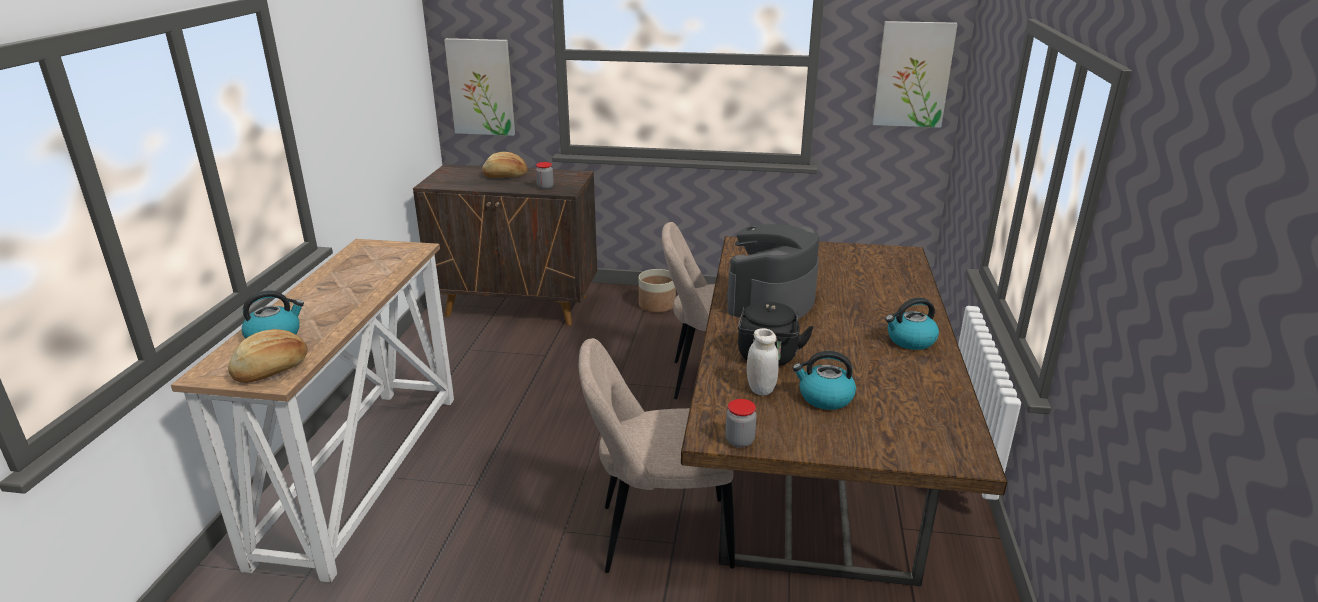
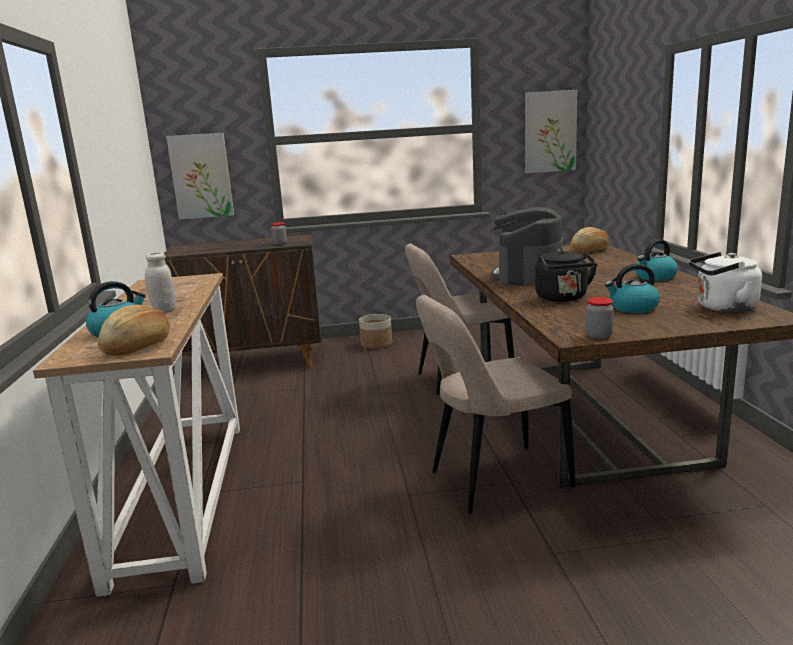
camera: 15 degrees left, 10 degrees down
bread [482,152,527,178] -> bread moved to [570,227,609,253]
white jar [747,328,779,395] -> white jar moved to [145,252,176,312]
none -> white kettle [689,252,762,312]

